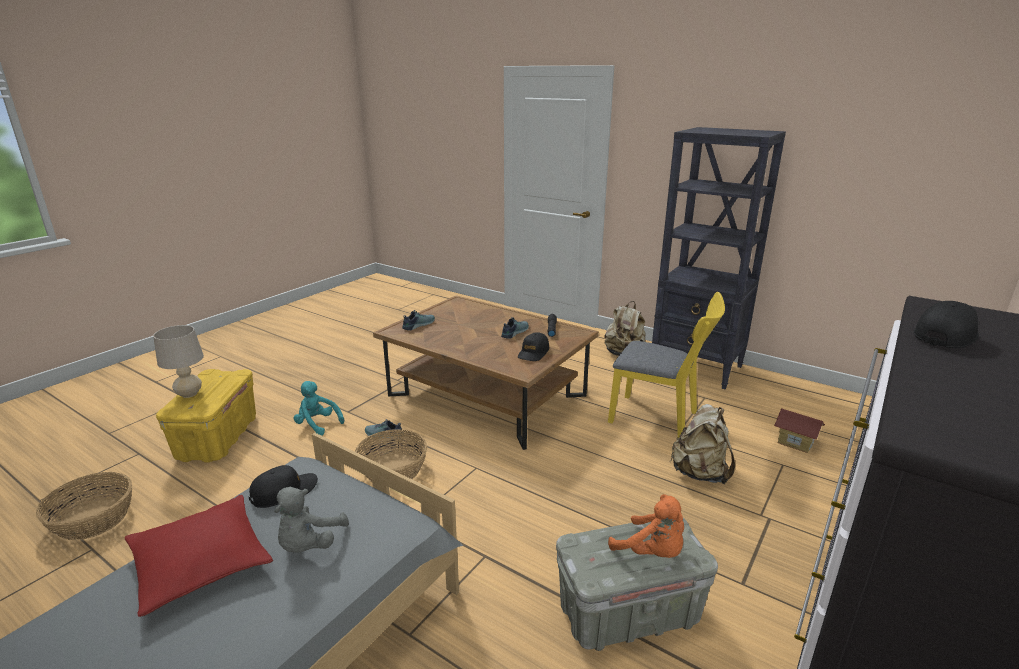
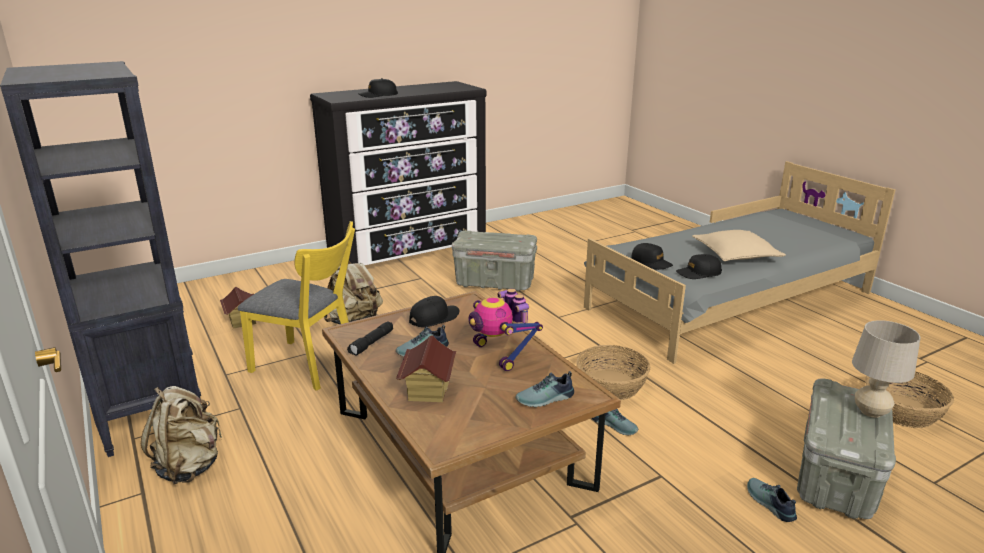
camera: 155 degrees left, 0 degrees up
red pillow [125,495,273,617] -> beige pillow [692,230,786,261]
yellow storage box [156,369,256,463] -> grey storage box [797,378,896,519]
grey plush toy [274,487,349,553] -> none
turquoise plush toy [294,381,344,436] -> none
yellow chair [608,292,725,438] -> yellow chair turned 150 degrees clockwise [238,221,355,391]
orange plush toy [608,494,684,558] -> none
none -> toy house [396,335,456,402]
none -> toy robot [468,288,543,371]
none -> black cap [631,243,673,270]
none -> shoe [747,478,797,522]

